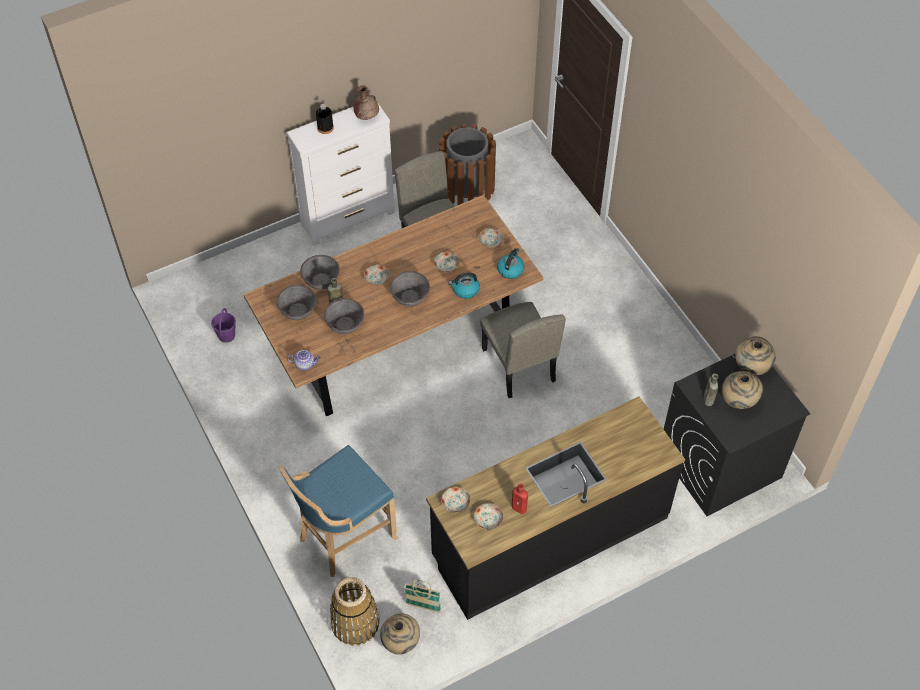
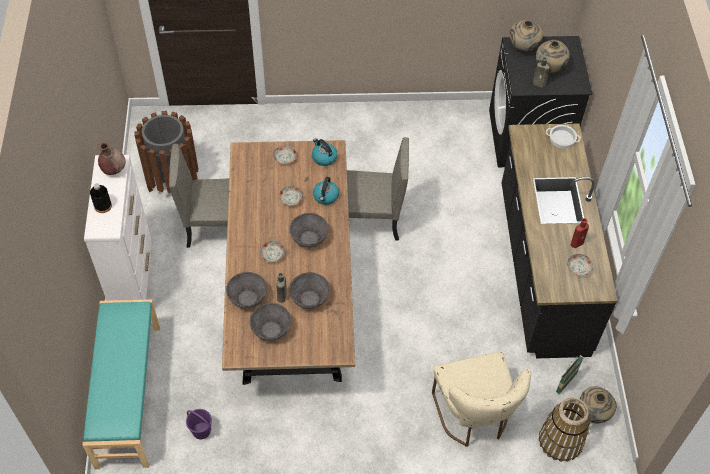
camera: 65 degrees left, 0 degrees up
blue stool [278,445,398,577] -> beige chair [432,352,531,447]
teapot [287,350,321,371] -> none
plate [441,487,470,512] -> none
none -> turquoise bench [82,299,160,469]
none -> cooking pot [546,125,581,148]

